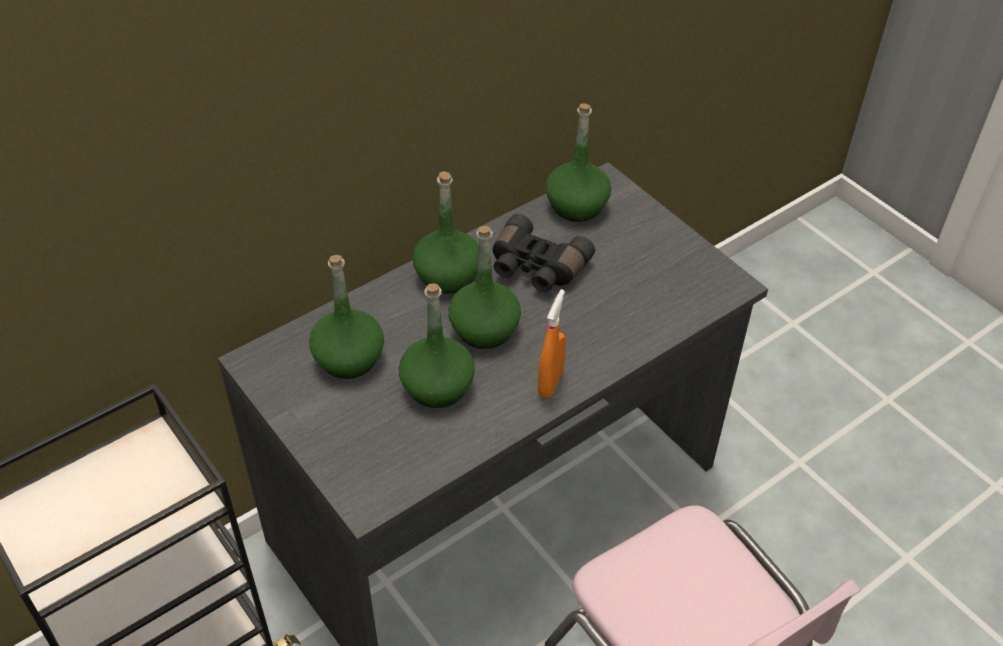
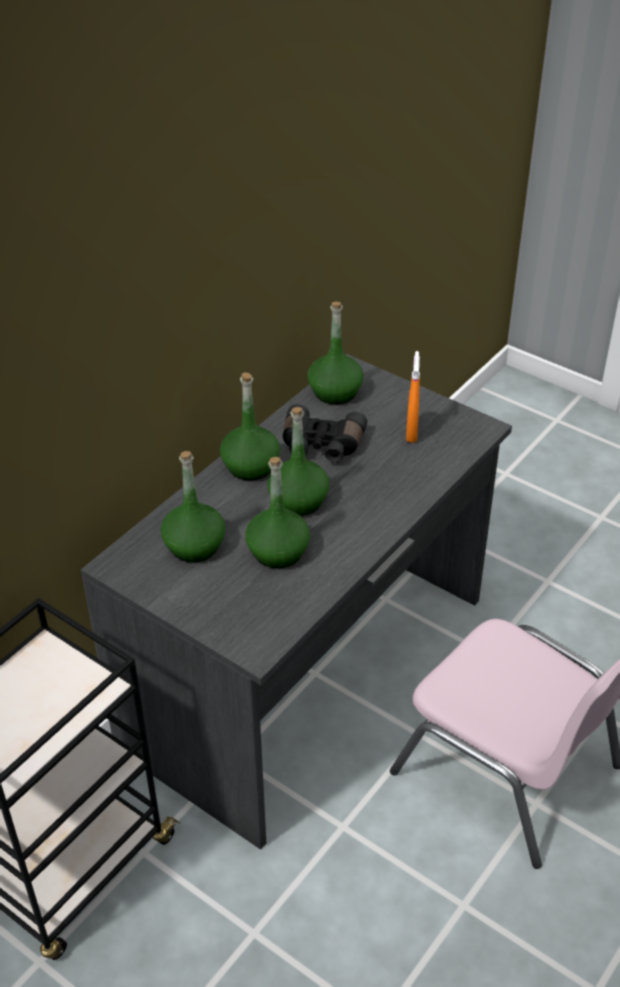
camera: 15 degrees left, 5 degrees down
orange spray bottle [538,289,566,398] -> orange spray bottle moved to [406,351,420,443]

